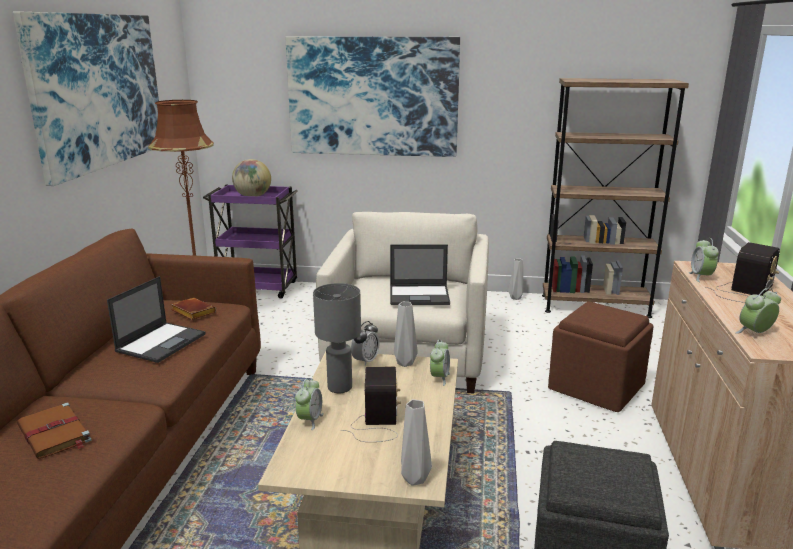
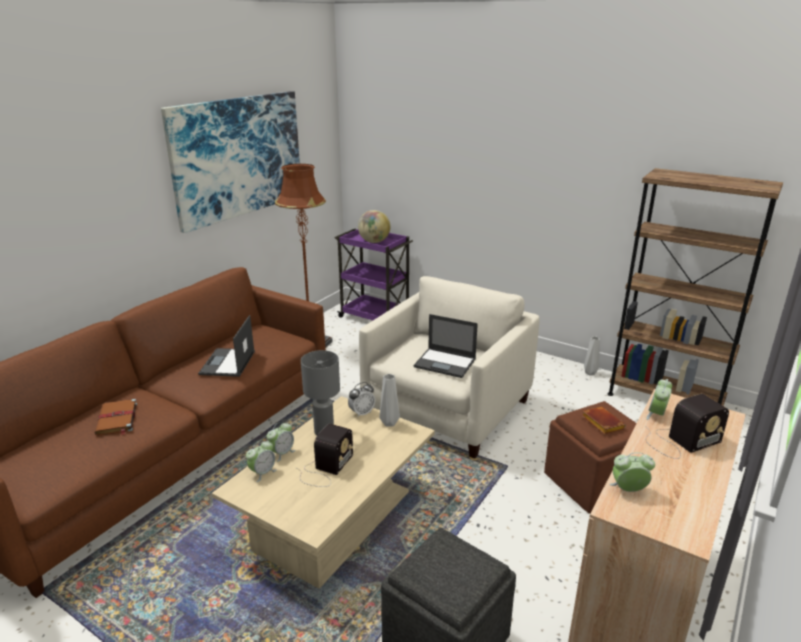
camera: 25 degrees right, 5 degrees up
laptop [107,276,206,363] -> laptop turned 135 degrees clockwise [198,315,255,377]
brown book [171,298,216,320] -> brown book moved to [582,407,626,434]
picture [286,36,460,157] -> none
grey vase [401,399,432,486] -> none
alarm clock [430,340,450,386] -> alarm clock moved to [246,440,277,482]

